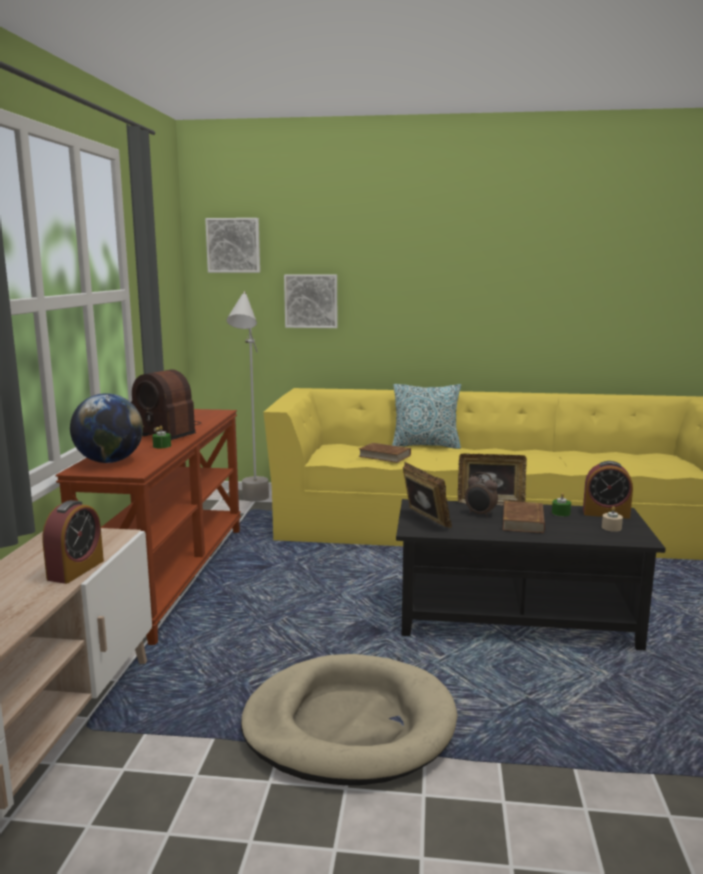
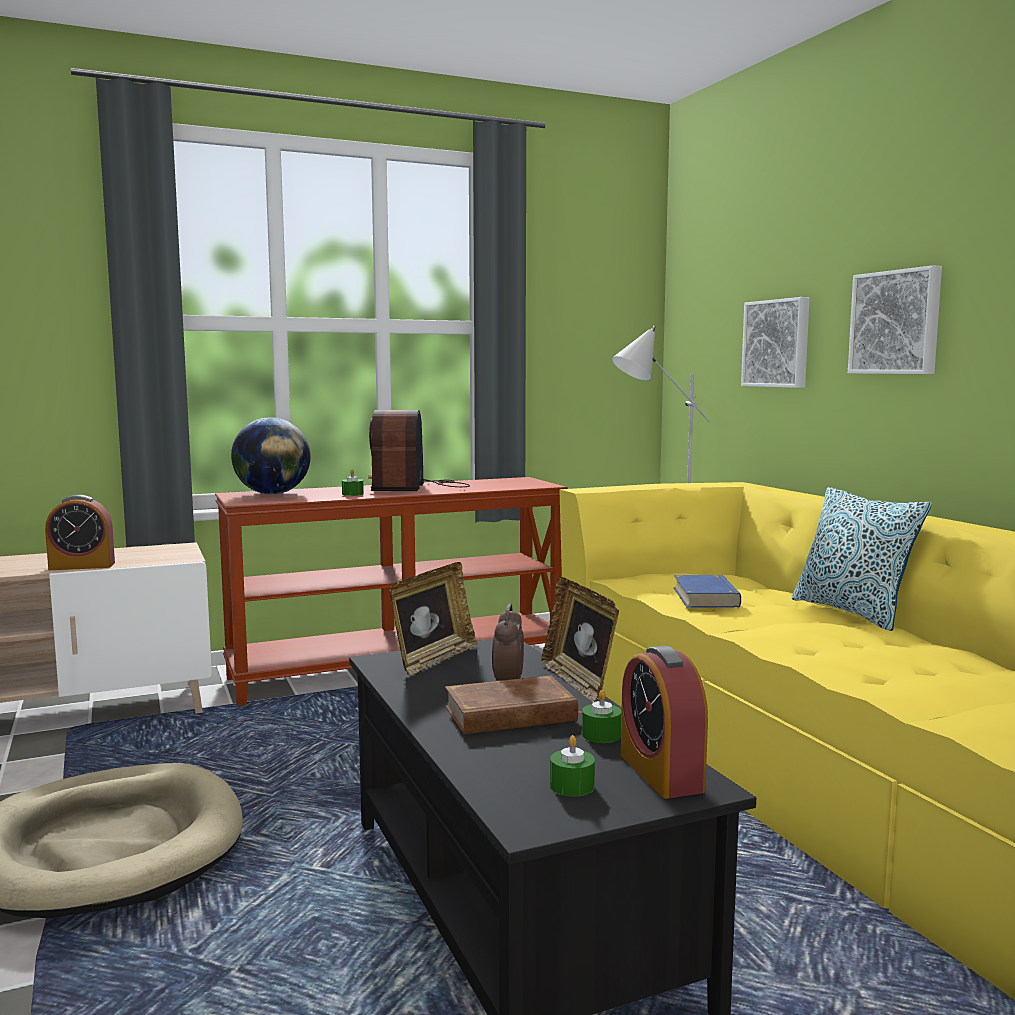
camera: 60 degrees right, 5 degrees down
picture [205,218,260,273] -> picture moved to [848,265,942,374]
brown book [358,443,411,463] -> blue book [674,575,741,608]
beige candle [602,506,623,532] -> green candle [550,735,595,797]

